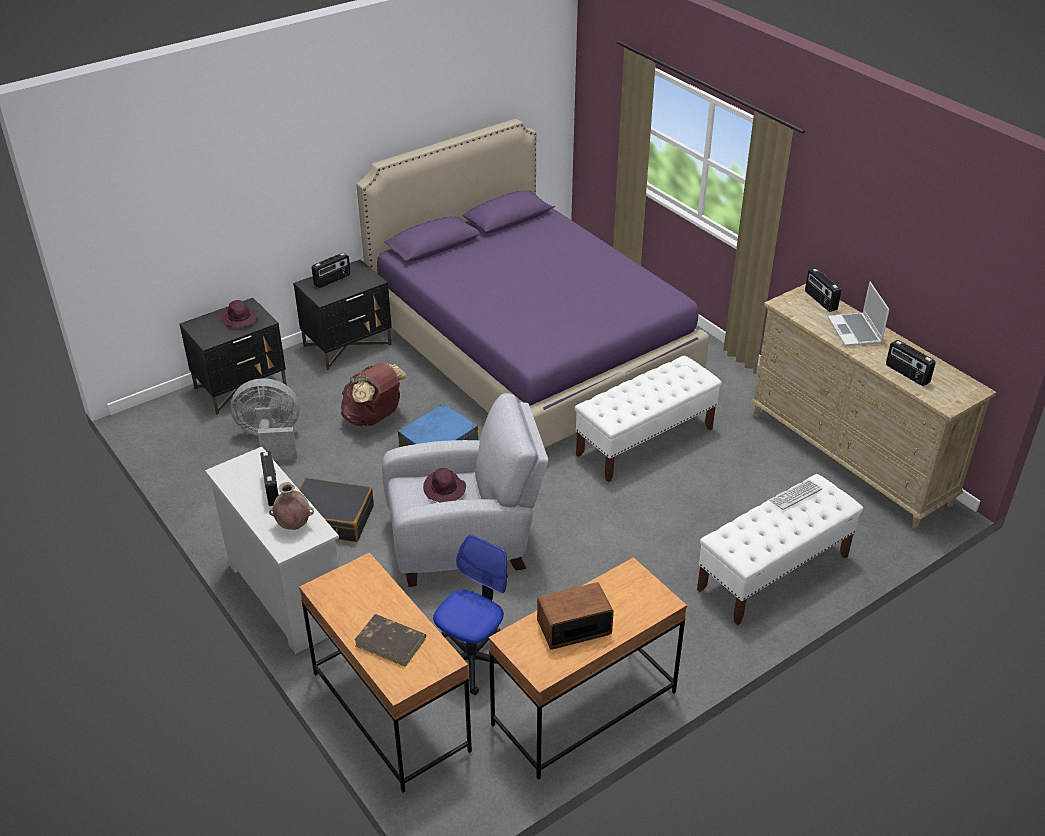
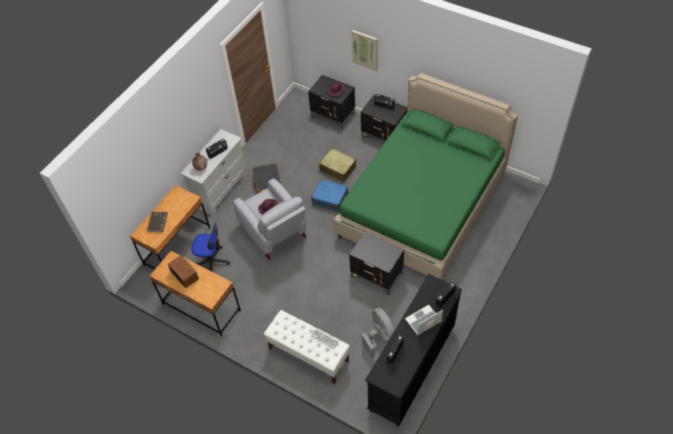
camera: 70 degrees right, 15 degrees up
grey fan [230,378,300,460] -> grey fan moved to [362,308,395,358]
brown backpack [341,363,408,426] -> beige suitcase [319,148,356,182]
purple bed [356,119,709,448] -> green bed [334,73,518,280]
white bench [575,355,722,482] -> black nightstand [349,232,404,295]
beige dresser [751,284,997,529] -> black dresser [365,274,462,427]
none -> picture [352,30,378,71]

